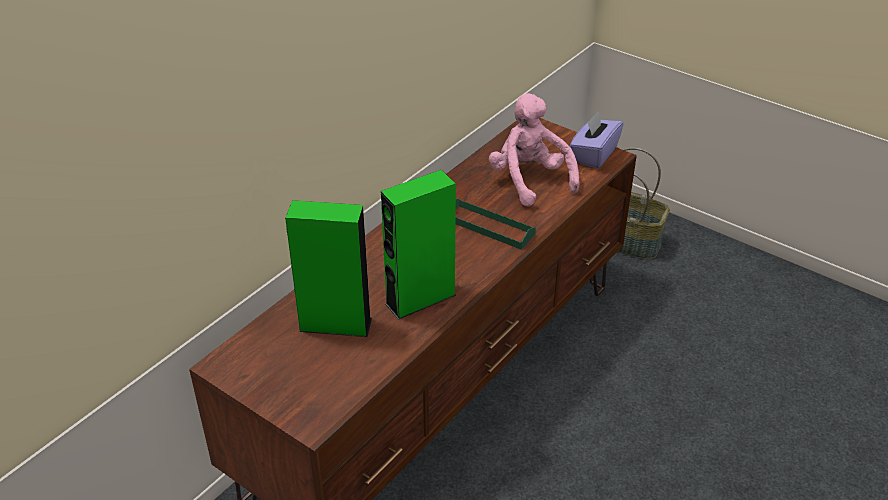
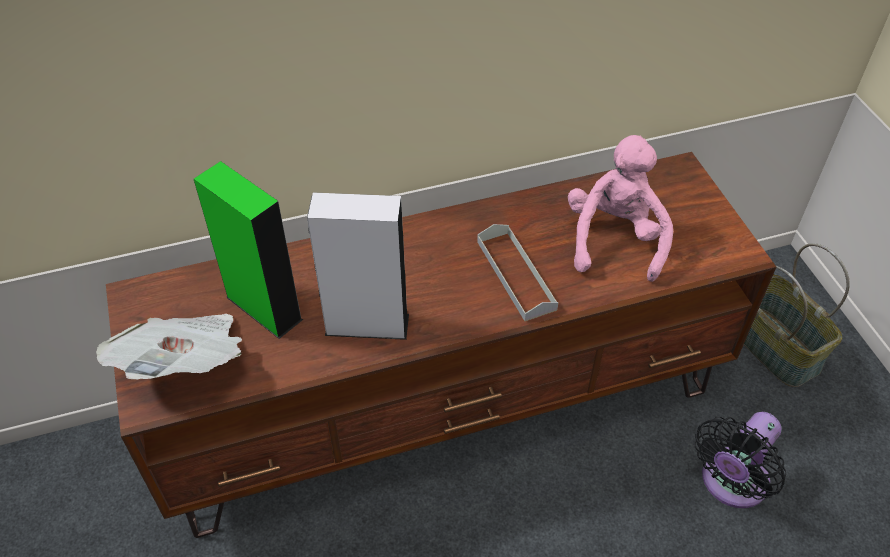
camera: 35 degrees right, 10 degrees up
green speaker [381,170,456,320] -> white speaker [307,192,409,340]
green tray [455,198,536,250] -> grey tray [477,224,558,321]
purple tissue box [570,111,623,169] -> none
none -> newspaper [96,314,242,379]
none -> black fan [695,412,786,508]

